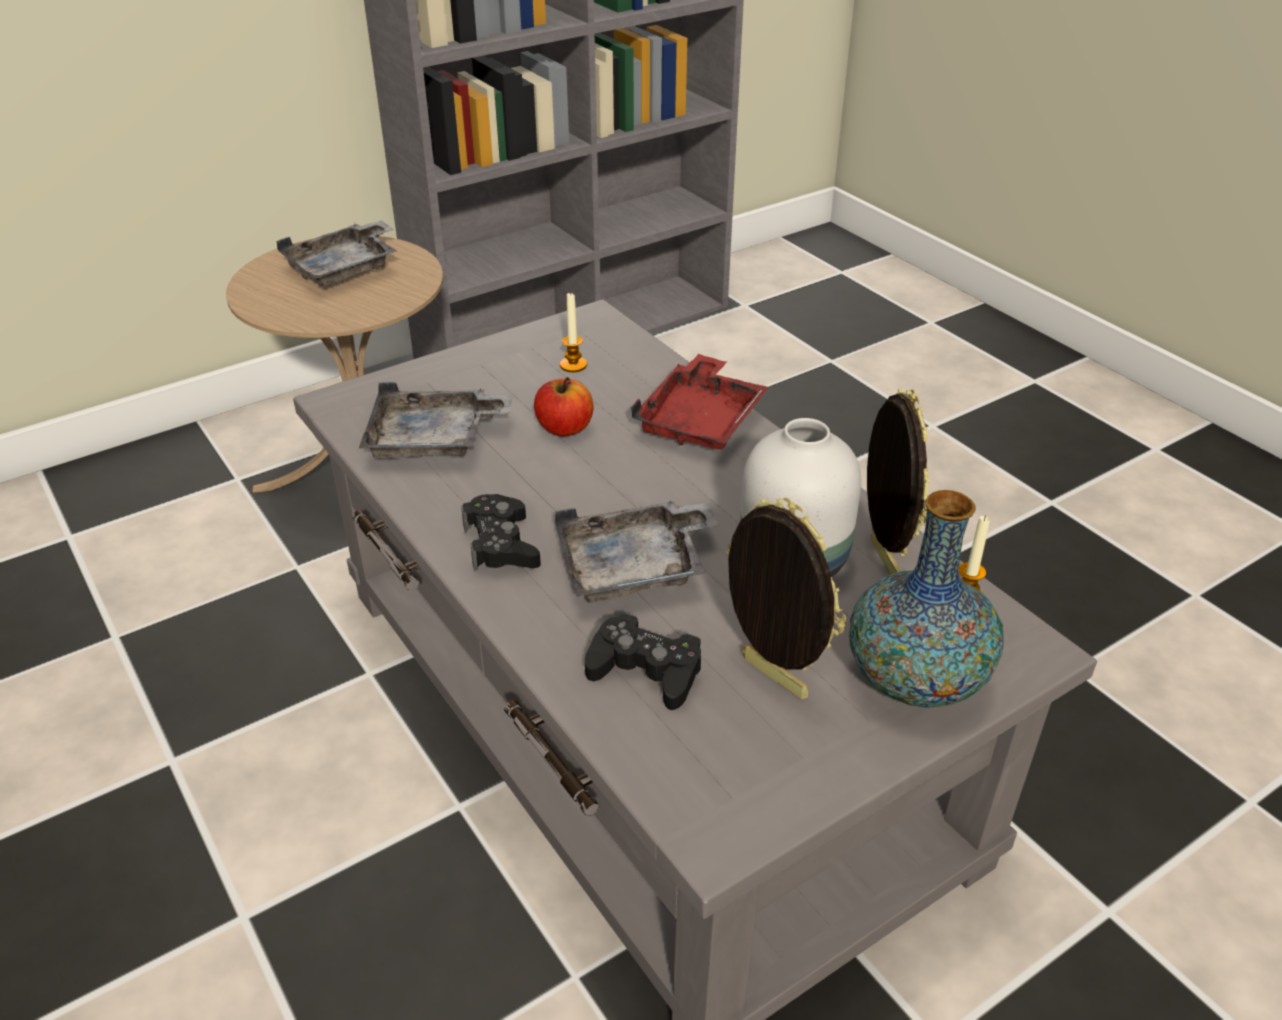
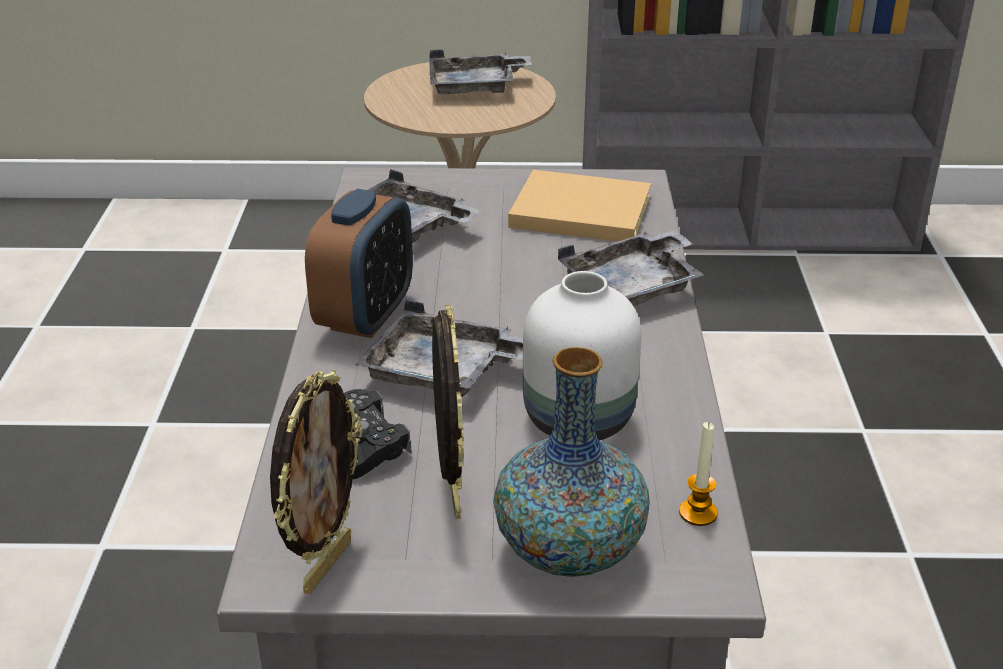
camera: 35 degrees right, 5 degrees down
black game controller [461,494,541,572] -> alarm clock [305,189,413,338]
apple [534,377,594,437] -> none
candle [560,292,587,372] -> beige book [508,170,651,241]
red tray [631,354,769,449] -> grey tray [558,230,704,306]
picture frame [867,389,930,575] -> picture frame moved to [270,370,362,594]

